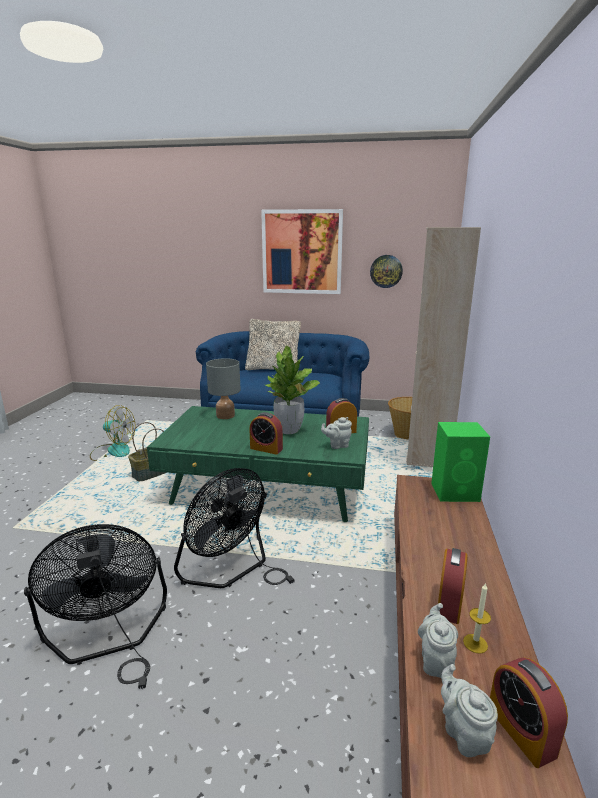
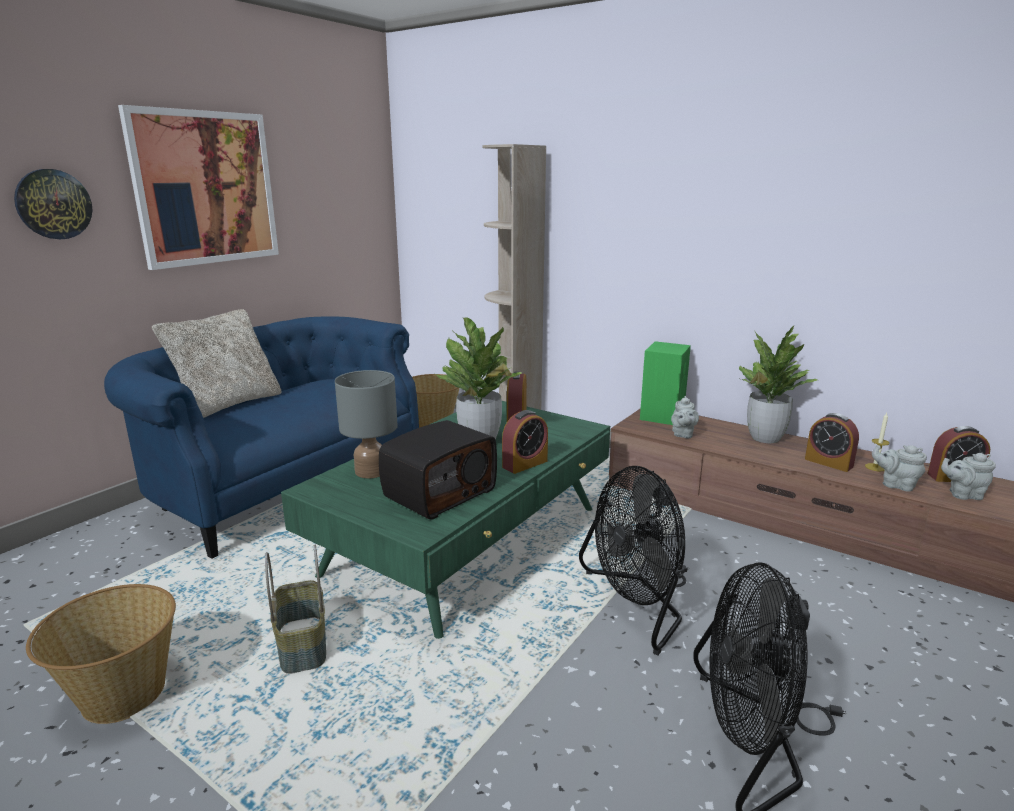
camera: 65 degrees left, 0 degrees up
fan [90,405,136,461] -> basket [26,584,176,724]
grey teapot [321,417,352,449] -> grey teapot moved to [671,396,699,439]
wall clock [370,255,403,288] -> wall clock moved to [14,169,92,239]
none -> radio [379,420,497,519]
none -> potted plant [739,326,818,443]

